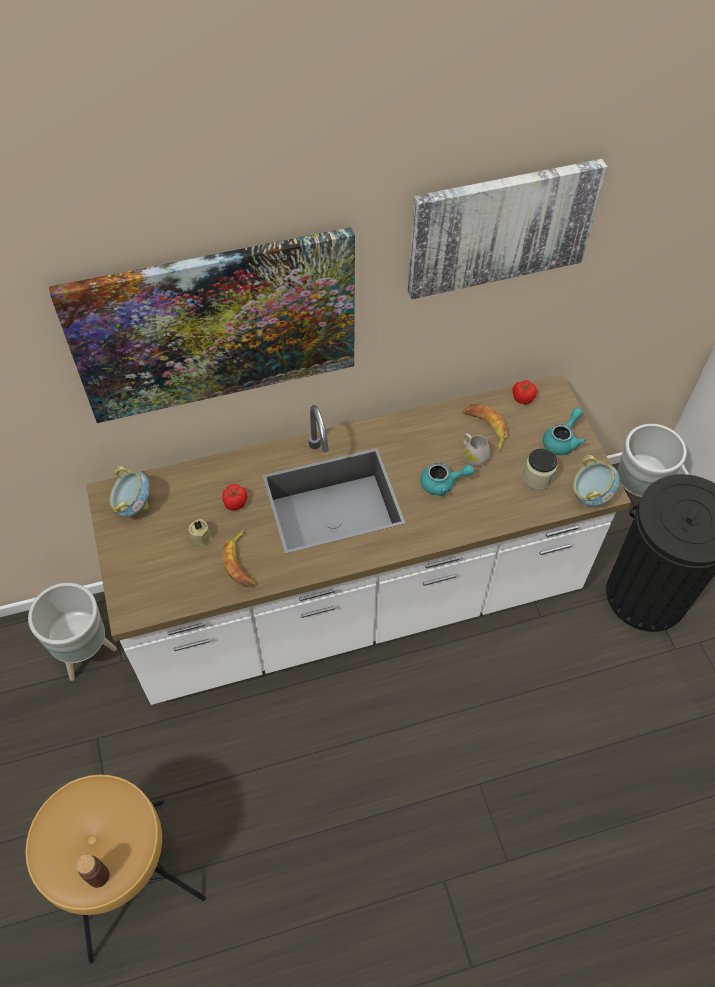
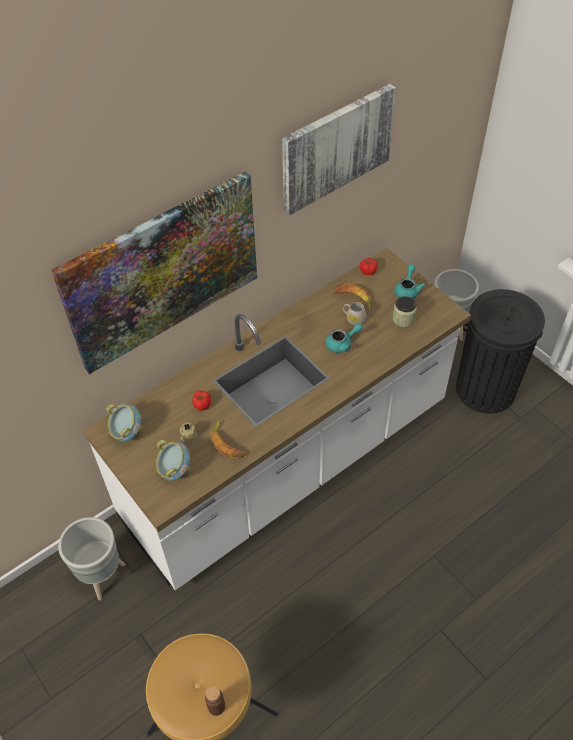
camera: 20 degrees left, 5 degrees down
bowl [573,455,620,506] -> bowl moved to [156,440,190,481]

